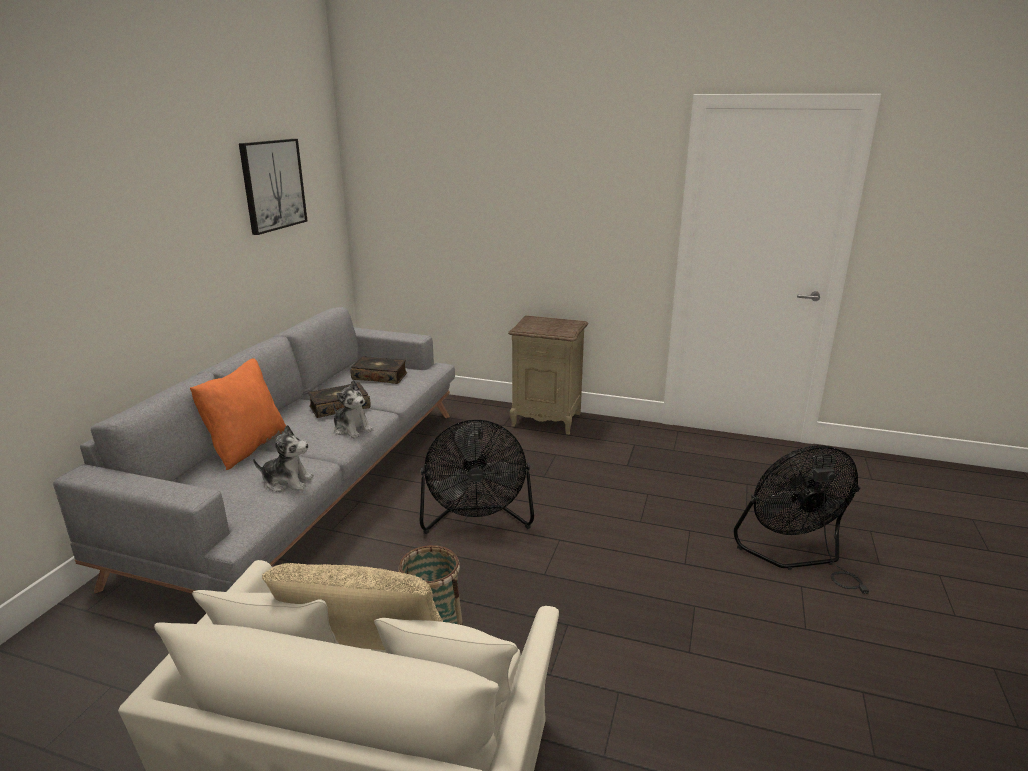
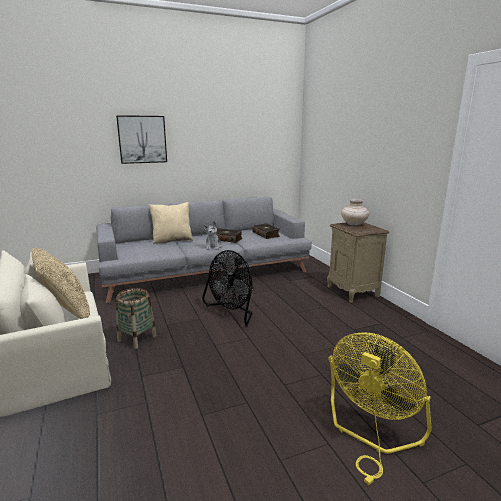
camera: 50 degrees right, 5 degrees down
orange pillow [190,358,286,470] -> beige pillow [149,202,193,244]
picture [239,139,307,235] -> picture moved to [116,115,167,164]
plush toy [253,425,314,492] -> none
black fan [734,445,869,594] -> yellow fan [328,332,432,485]
none -> beige vase [341,199,369,226]

